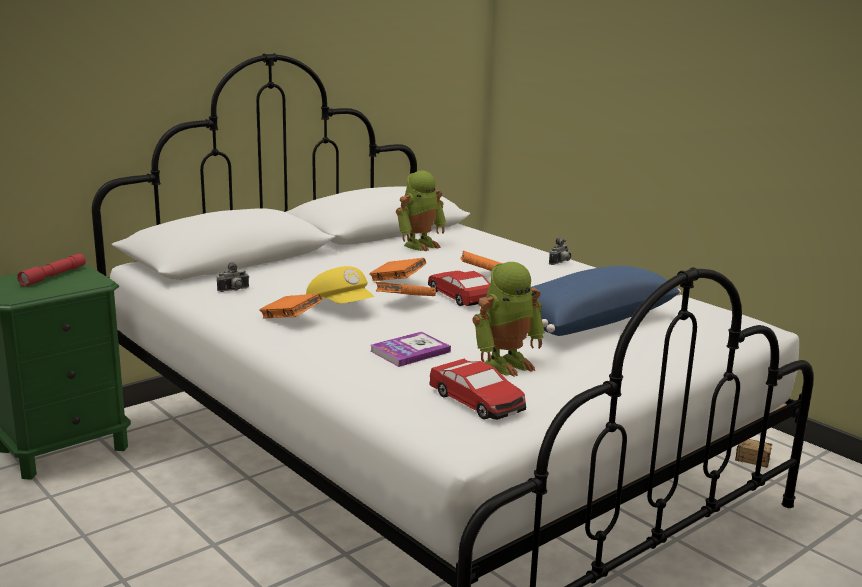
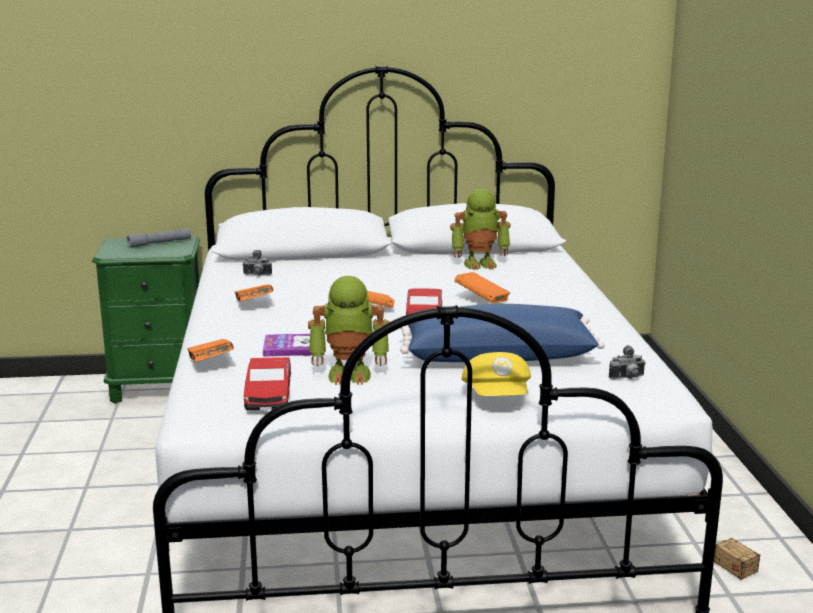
camera: 35 degrees right, 0 degrees up
red flashlight [17,254,86,287] -> grey flashlight [127,228,191,248]
yellow cap [306,266,374,304] -> yellow cap moved to [462,352,531,396]
orange book [369,258,426,281] -> orange book moved to [187,339,234,362]
camera [549,238,571,265] -> camera moved to [609,345,645,380]

